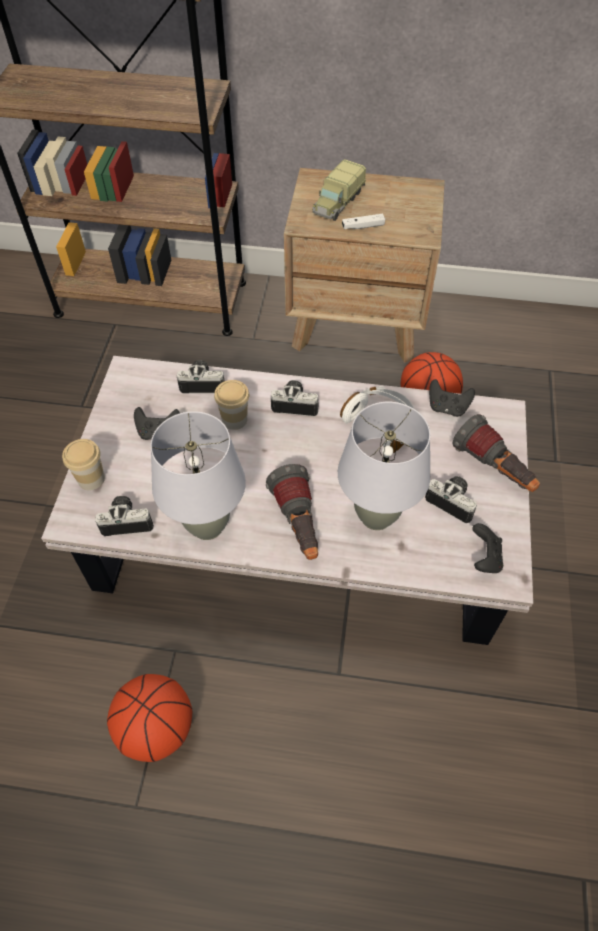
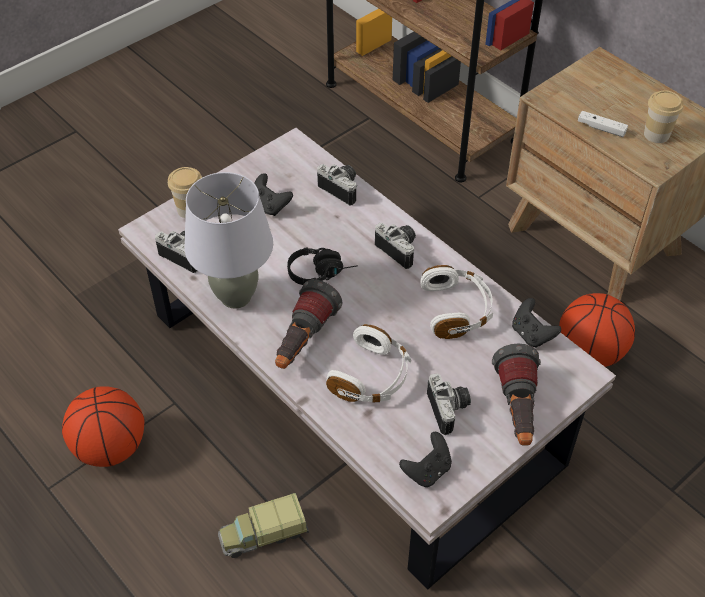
camera: 40 degrees right, 5 degrees down
cup [214,380,249,430] -> cup moved to [644,90,684,143]
toy truck [312,159,366,221] -> toy truck moved to [218,493,309,558]
grey table lamp [338,402,430,530] -> white headphones [326,324,411,403]
none -> black headphones [287,247,358,285]

